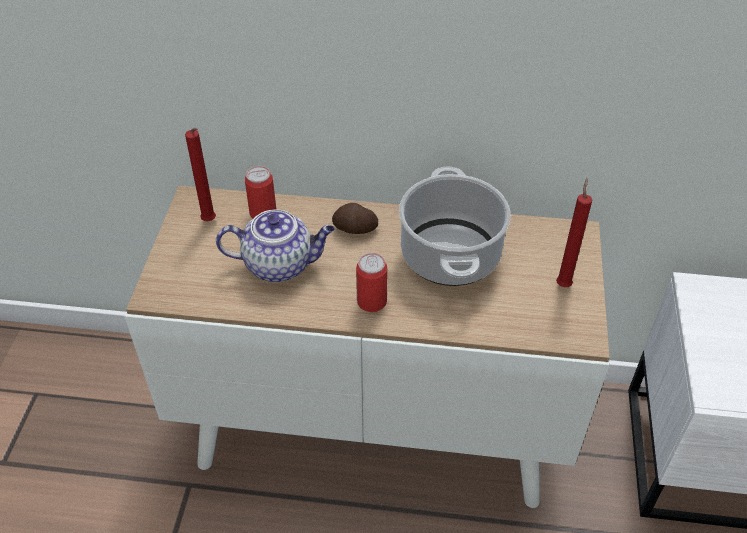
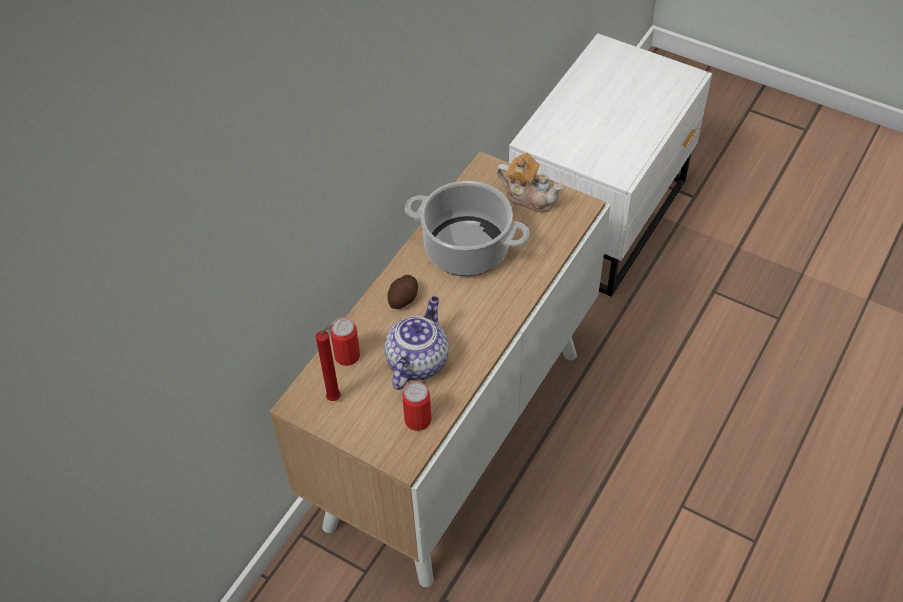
camera: 65 degrees left, 5 degrees up
can [356,253,388,312] -> can moved to [402,382,432,431]
red candle [556,178,592,287] -> teapot [496,153,563,212]

